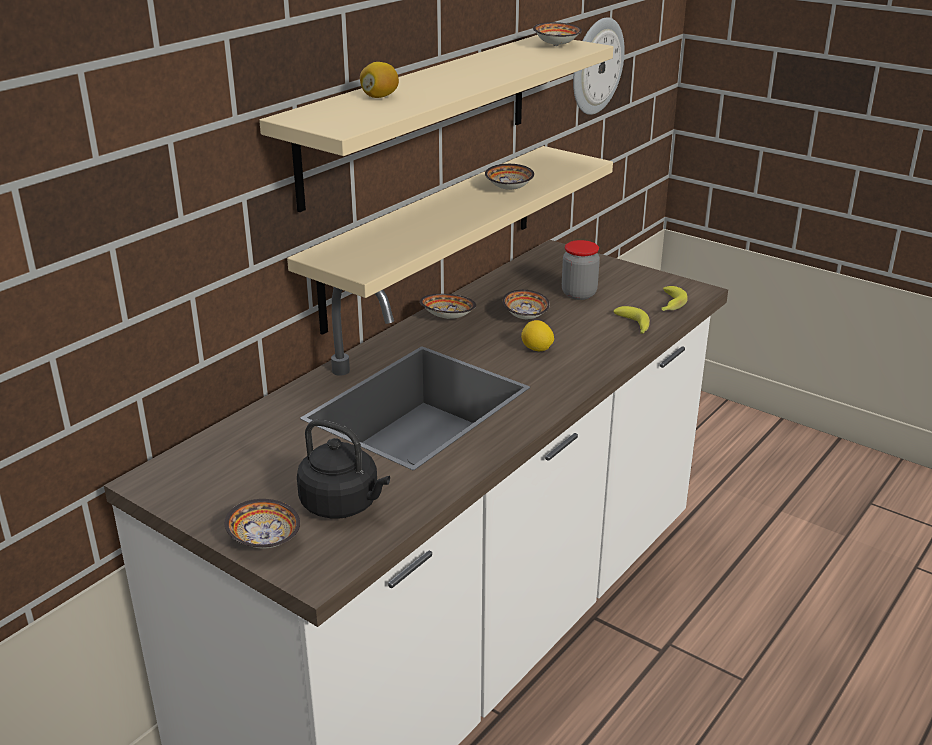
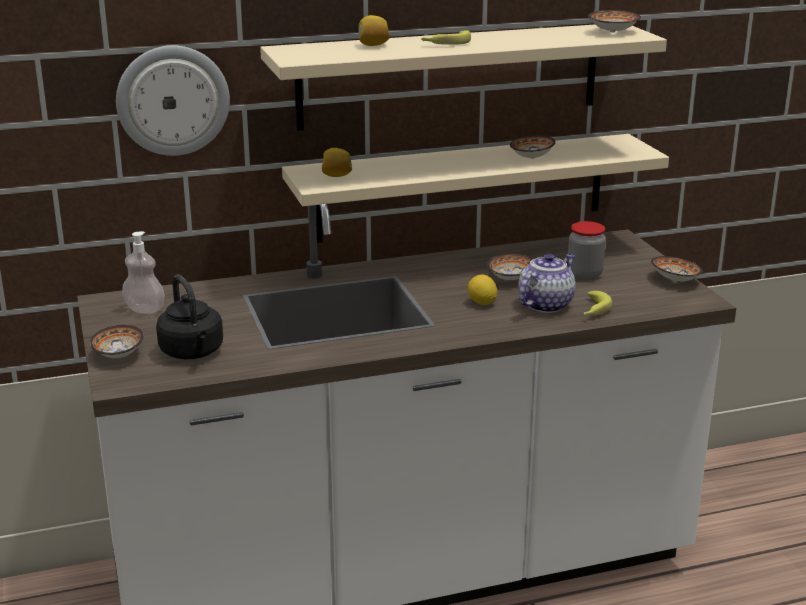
camera: 35 degrees right, 5 degrees down
bowl [420,294,476,319] -> bowl moved to [651,256,703,281]
wall clock [573,17,625,115] -> wall clock moved to [116,45,230,156]
banana [661,286,688,311] -> banana moved to [421,30,471,45]
none -> soap dispenser [122,231,165,314]
none -> lemon [322,148,352,177]
none -> teapot [518,254,576,313]

